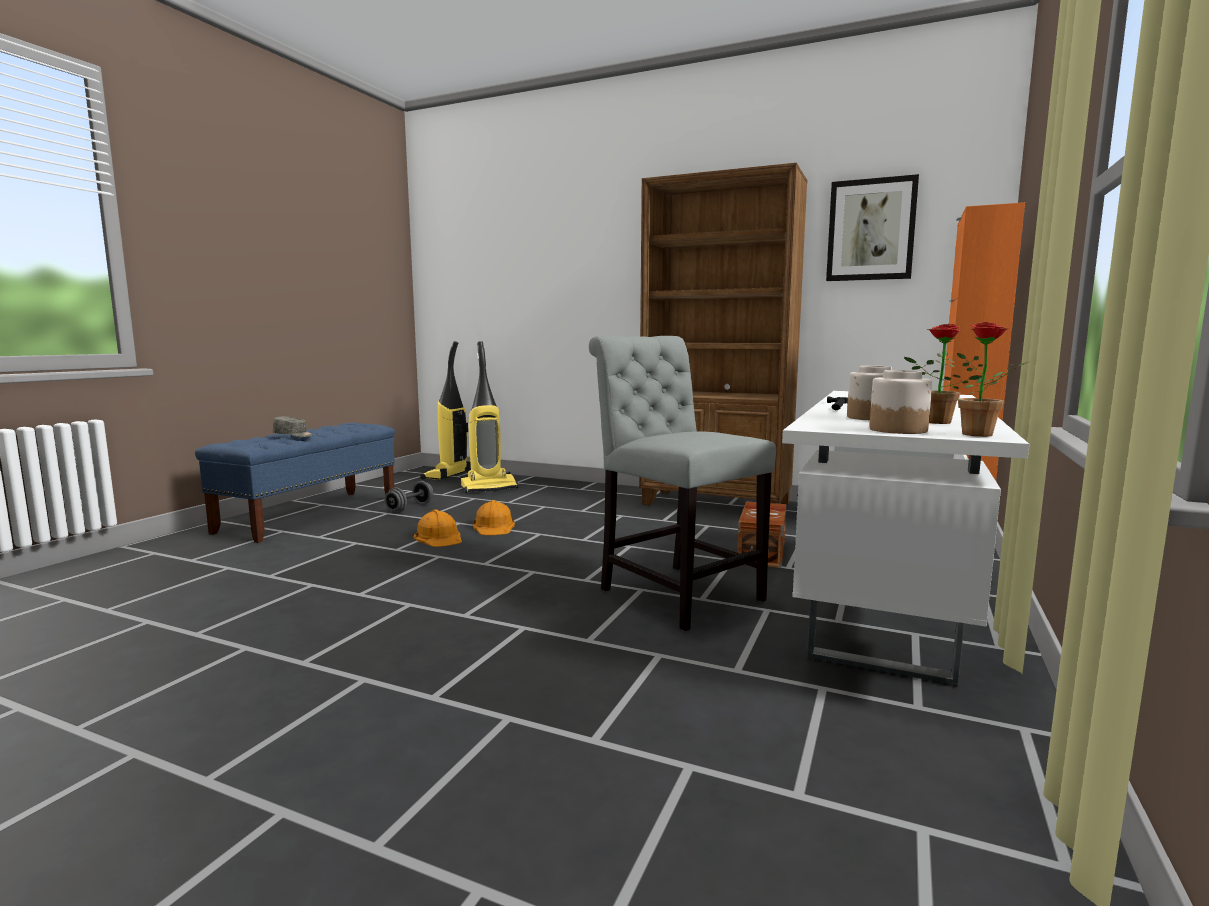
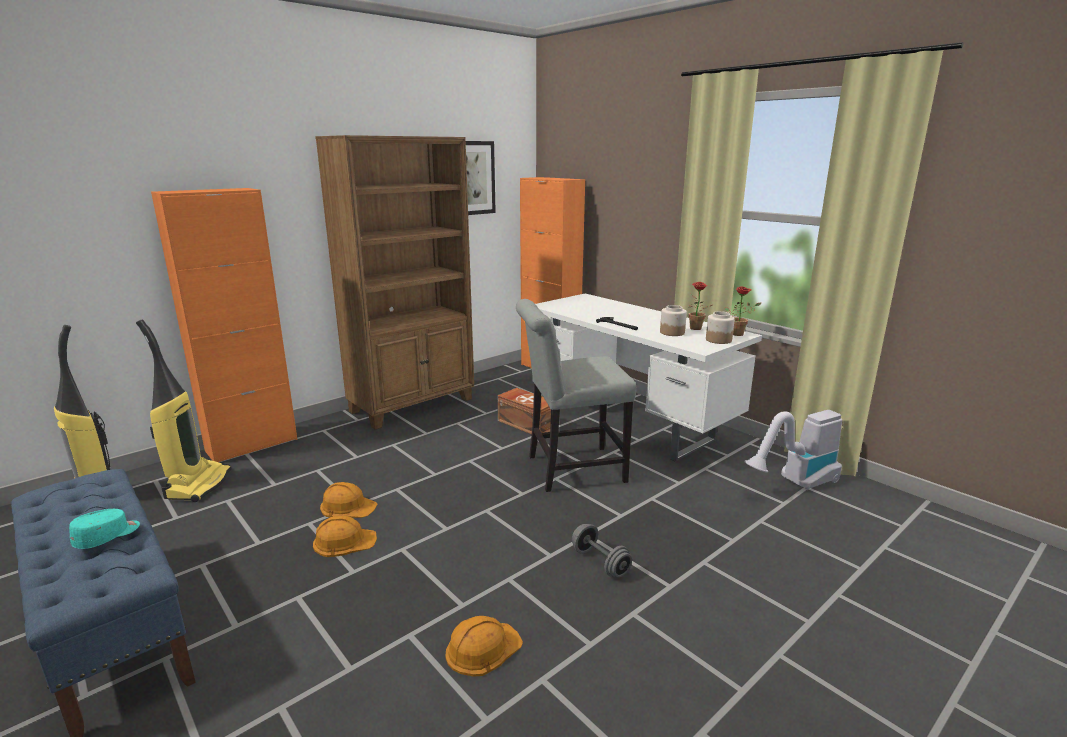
camera: 65 degrees left, 10 degrees up
grey cap [273,417,313,437] -> turquoise cap [69,509,140,549]
grey dumbbell [385,481,434,512] -> grey dumbbell moved to [572,524,632,577]
none -> orange cabinet [151,188,298,462]
none -> orange hard hat [446,616,523,677]
none -> vacuum cleaner [744,410,842,490]

